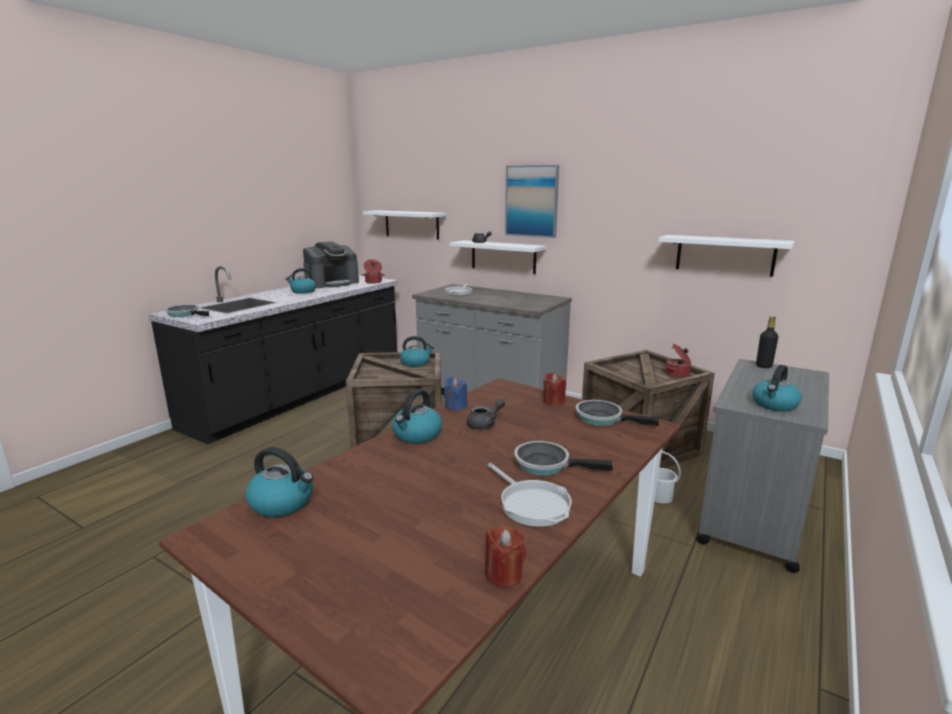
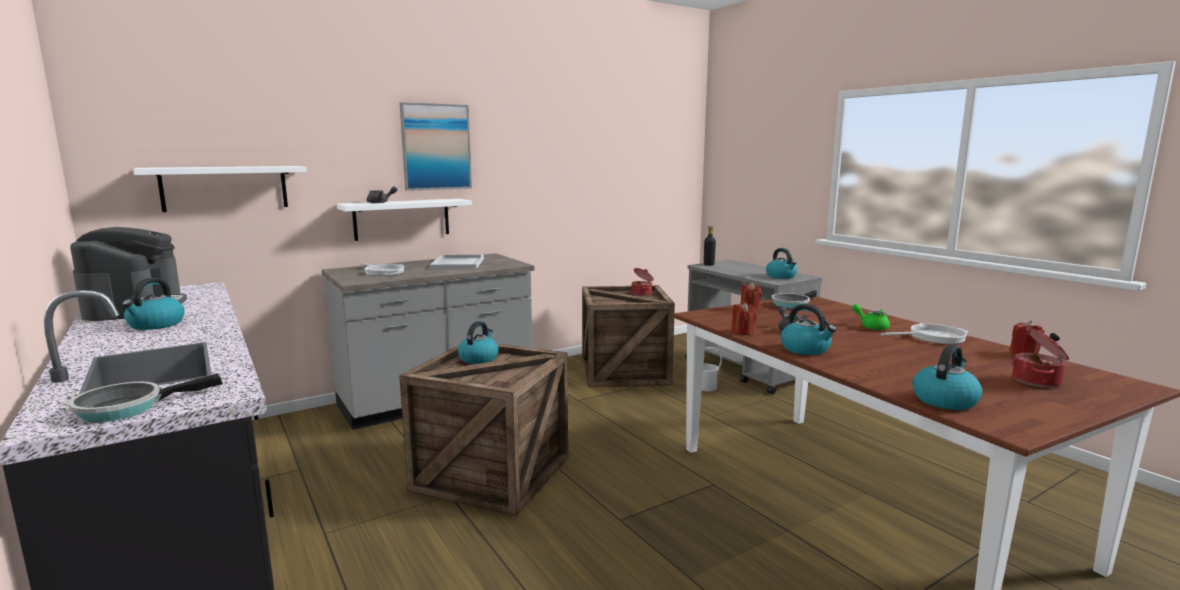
camera: 65 degrees left, 5 degrees down
cooking pot [362,259,385,284] -> cooking pot moved to [1012,327,1069,388]
blue candle [444,377,468,411] -> red candle [731,302,757,335]
frying pan [514,441,613,476] -> green teapot [852,304,890,330]
white shelf [658,235,795,277] -> none
none -> white tray [429,255,484,269]

